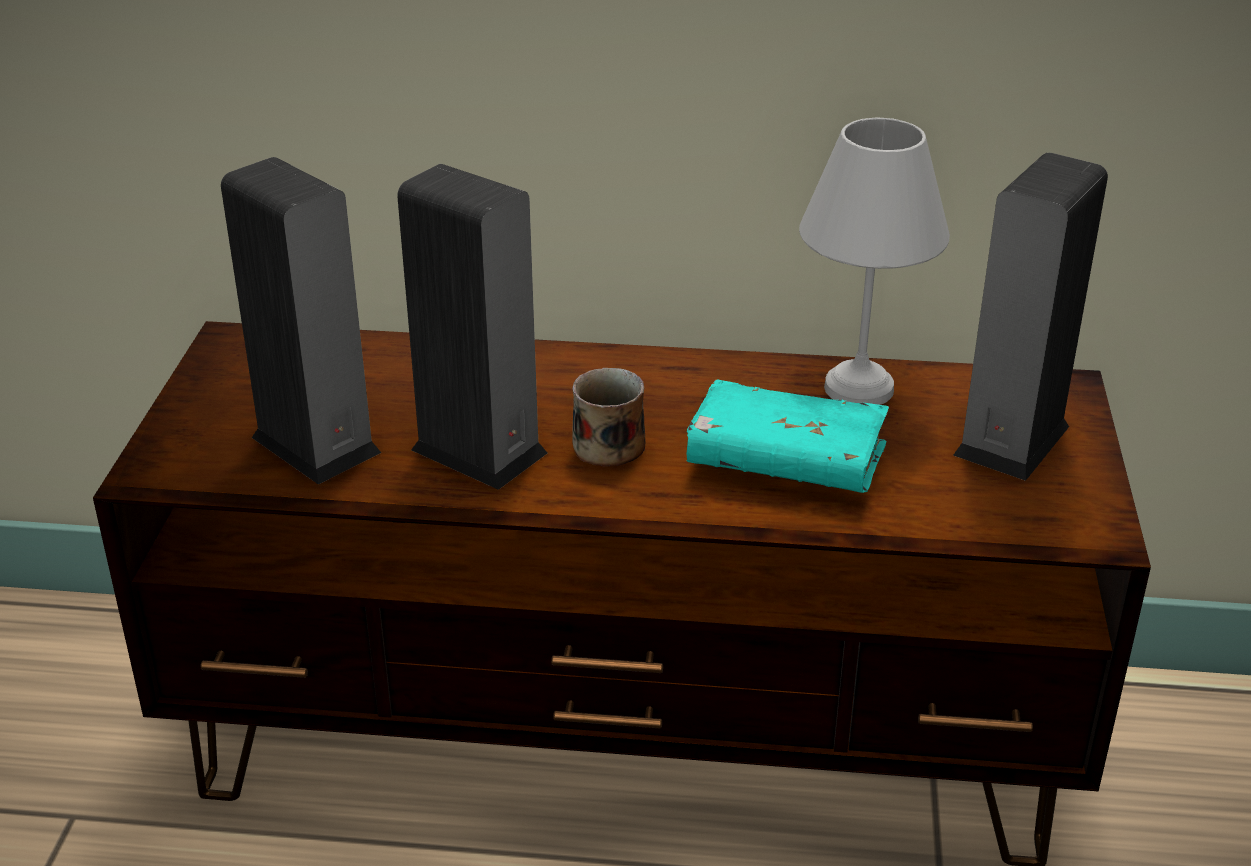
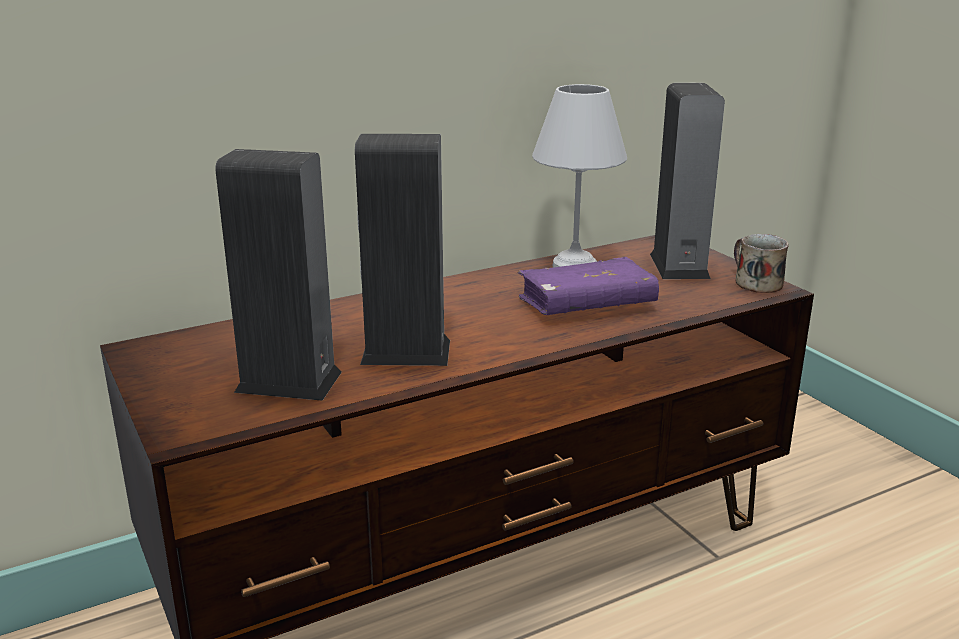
camera: 35 degrees left, 10 degrees down
mug [572,368,645,467] -> mug moved to [734,234,789,293]
turquoise book [686,379,889,493] -> purple book [518,257,659,315]

